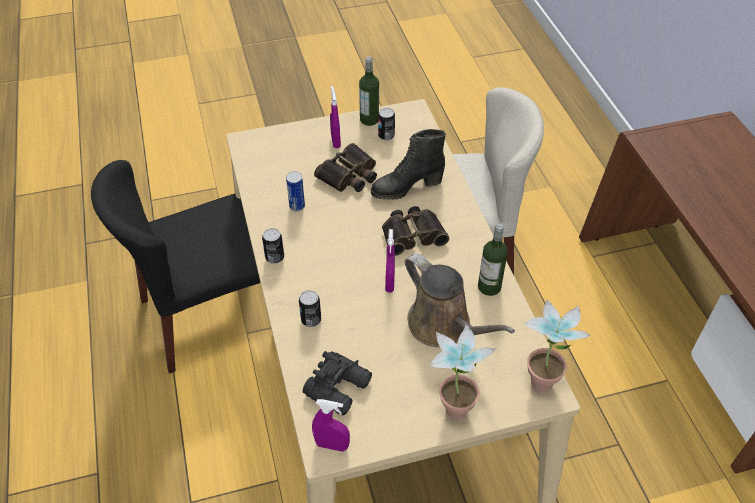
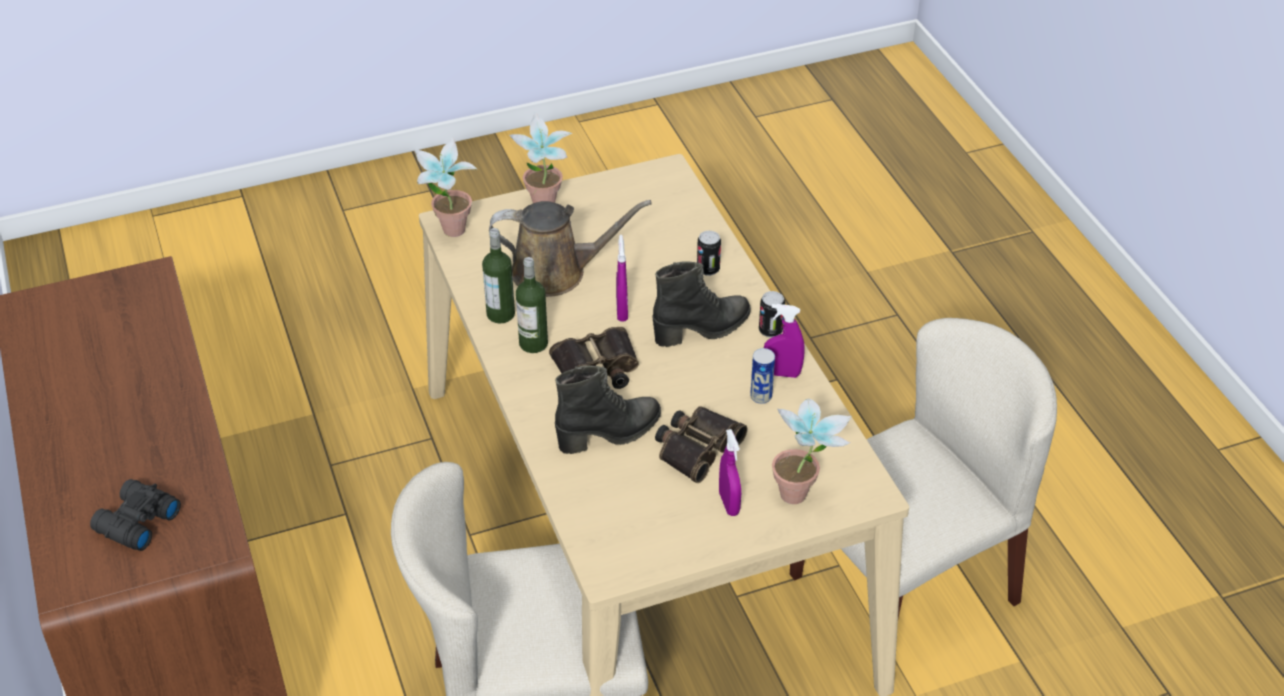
camera: 175 degrees right, 5 degrees down
black chair [91,160,260,374] -> beige chair [790,318,1057,618]
black binoculars [303,351,372,415] -> black binoculars moved to [90,479,181,551]
purple spray bottle [312,399,350,452] -> purple spray bottle moved to [764,304,805,378]
bottle [359,57,379,126] -> bottle moved to [516,257,548,353]
can [378,108,395,141] -> none
brown watering can [405,253,515,347] -> brown watering can turned 135 degrees clockwise [489,200,652,297]
none -> black boot [652,261,750,347]
none -> potted plant [772,399,852,504]

